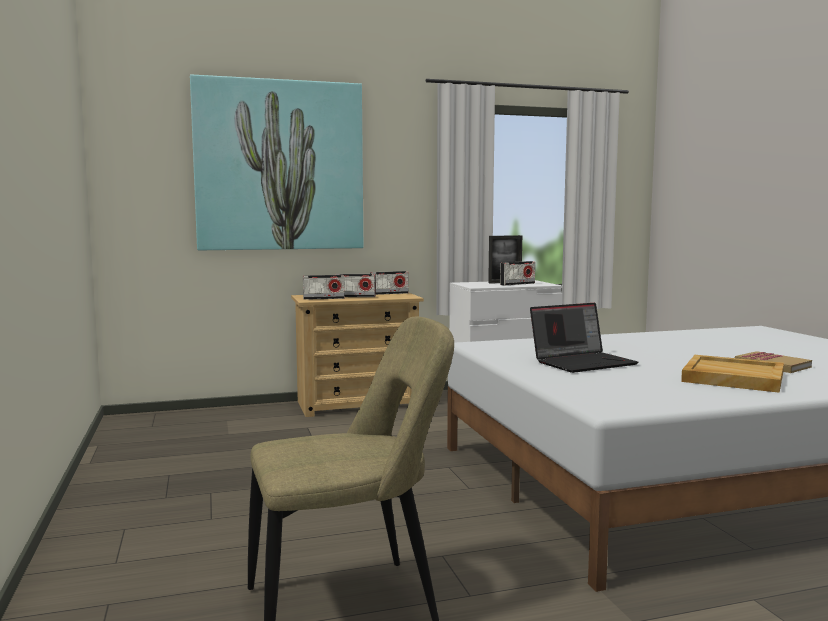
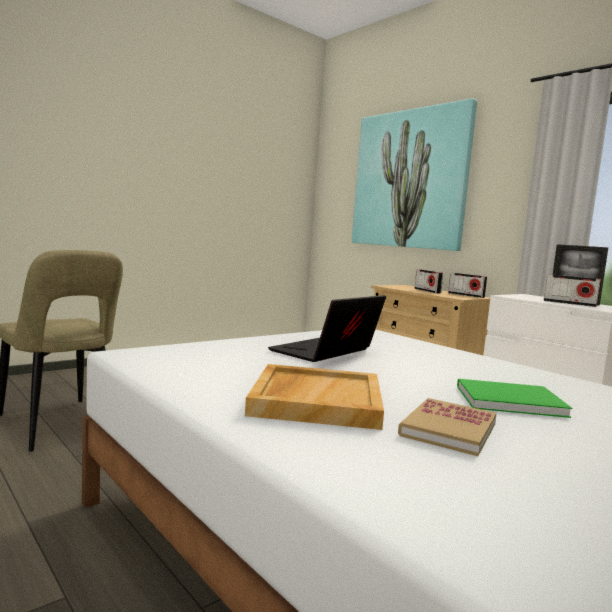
camera: 65 degrees right, 0 degrees up
radio [303,275,345,300] -> none
laptop [530,303,638,373] -> laptop turned 90 degrees clockwise [268,295,386,362]
none -> green book [457,379,572,418]

